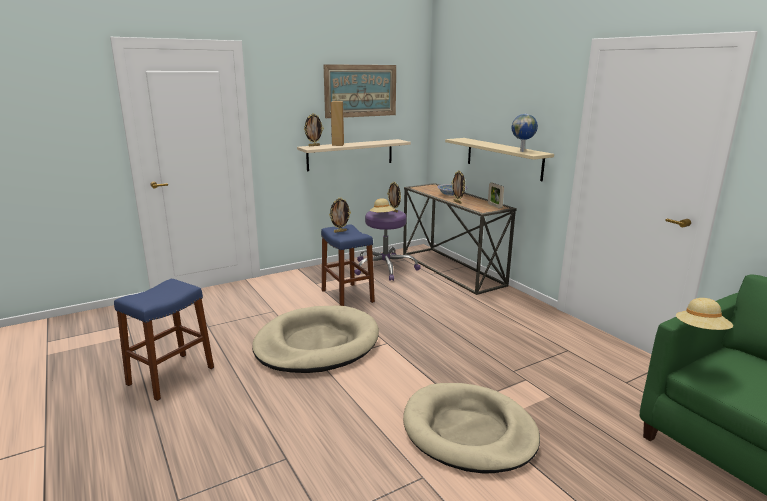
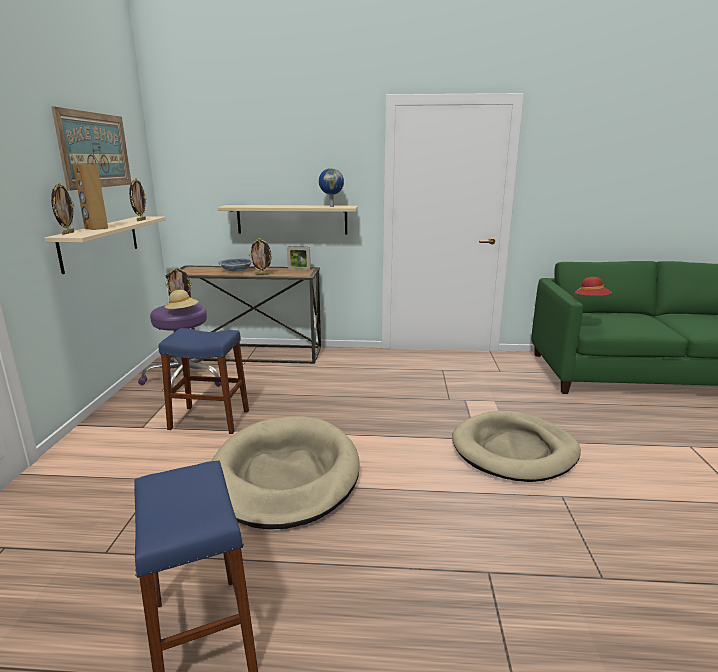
camera: 55 degrees left, 0 degrees up
picture frame [329,198,351,233] -> picture frame moved to [129,178,147,221]
beige hat [676,298,733,330] -> red hat [574,277,612,298]

